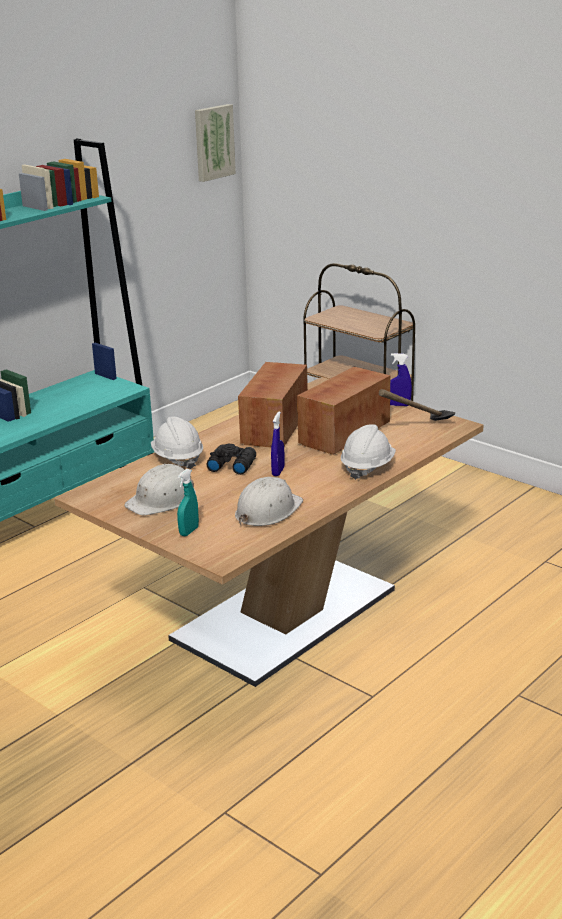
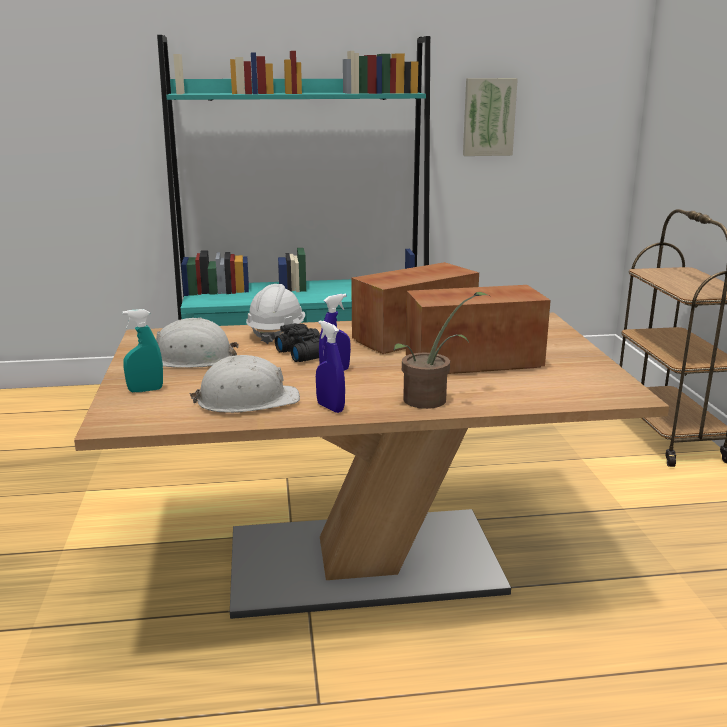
camera: 40 degrees right, 5 degrees down
picture [195,104,236,182] -> picture moved to [463,78,518,156]
white hard hat [341,424,396,480] -> potted plant [393,292,491,409]
hammer [379,389,455,421] -> none
blue spray bottle [390,353,412,406] -> blue spray bottle moved to [316,320,345,413]

